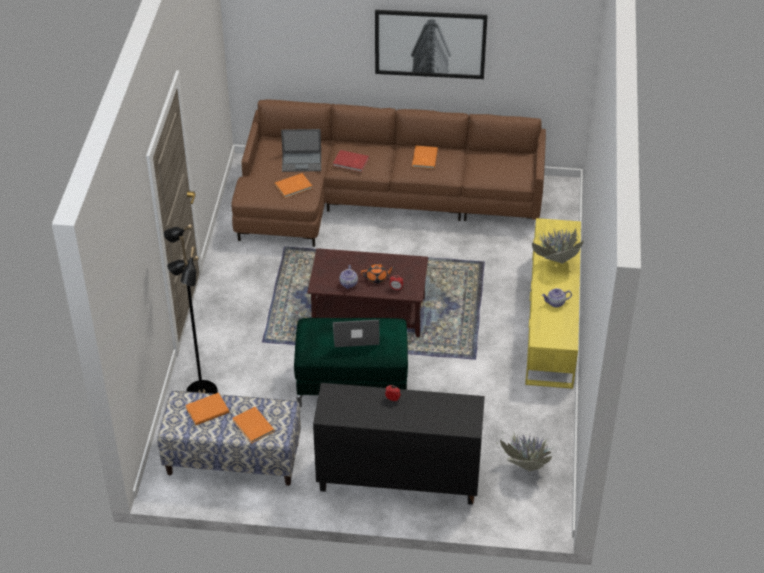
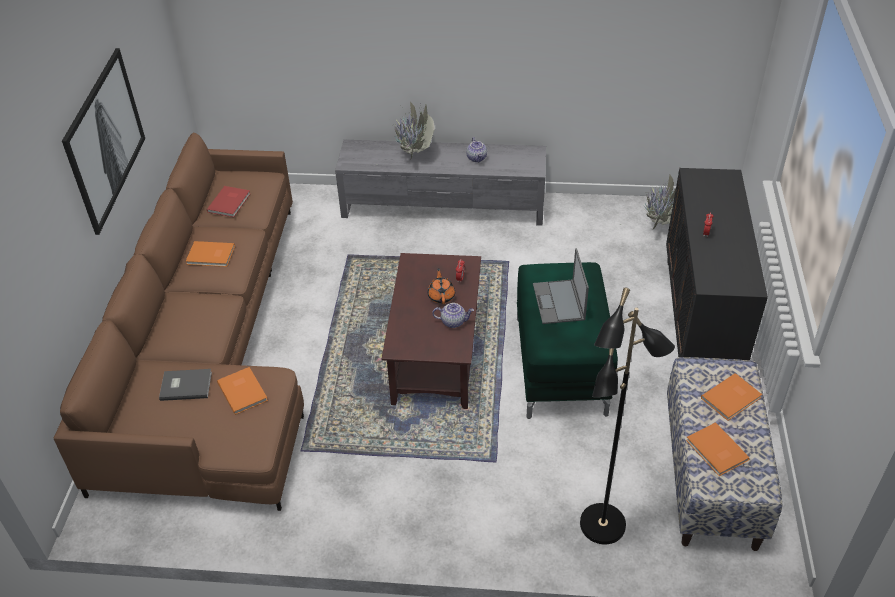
camera: 90 degrees left, 0 degrees up
laptop [281,129,321,172] -> grey book [159,369,212,401]
red book [333,150,369,172] -> red book moved to [207,186,251,217]
yellow tv stand [525,218,581,389] -> grey tv stand [335,140,546,226]

